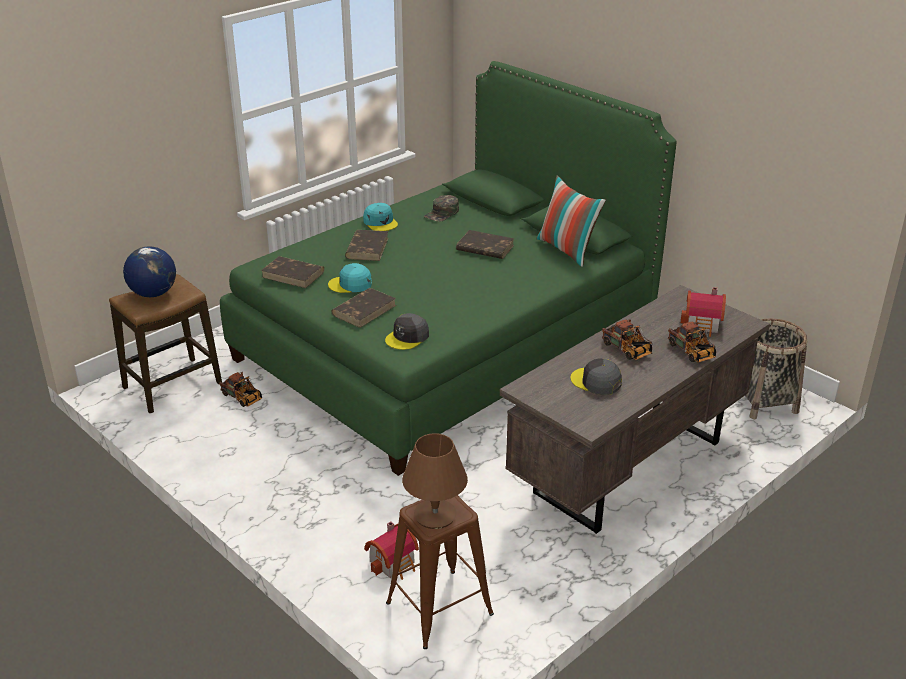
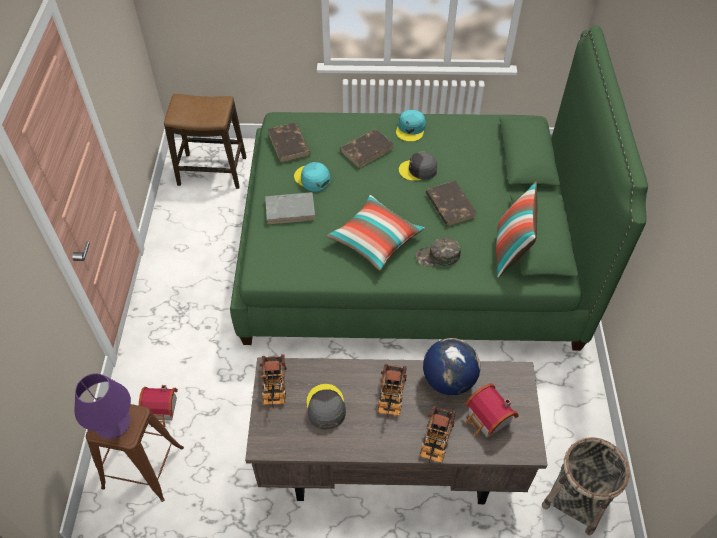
camera: 45 degrees right, 20 degrees up
globe [123,246,176,297] -> globe moved to [423,338,480,395]
toy truck [219,372,262,407] -> toy truck moved to [260,354,287,409]
brown book [332,288,396,328] -> grey book [265,192,315,225]
grey cap [385,313,429,350] -> grey cap moved to [399,152,437,181]
brown table lamp [402,433,468,529] -> purple table lamp [75,373,131,439]
green cap [424,195,459,222] -> green cap moved to [416,238,461,267]
none -> pillow [326,195,425,271]

